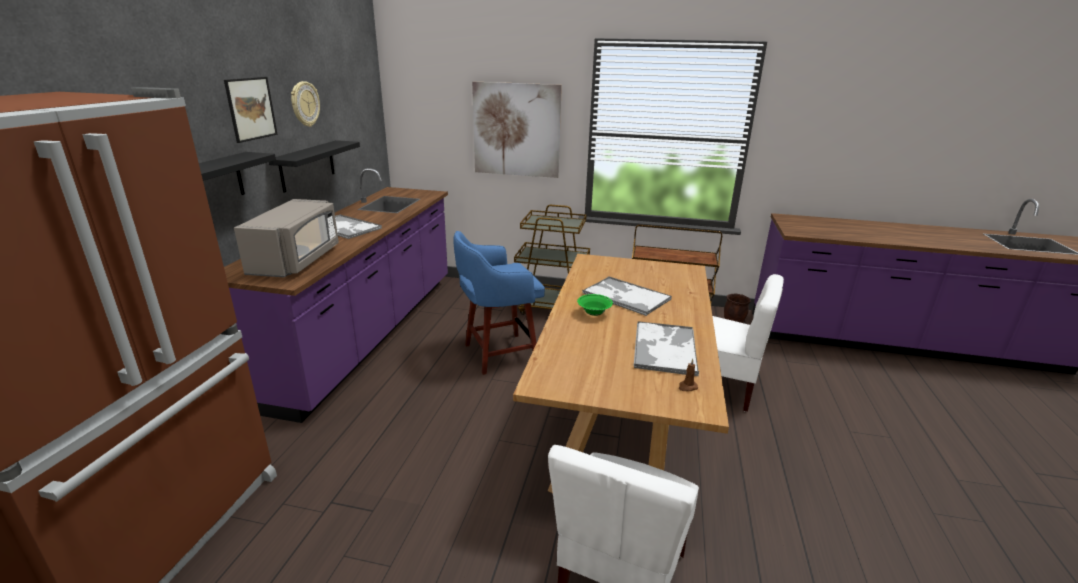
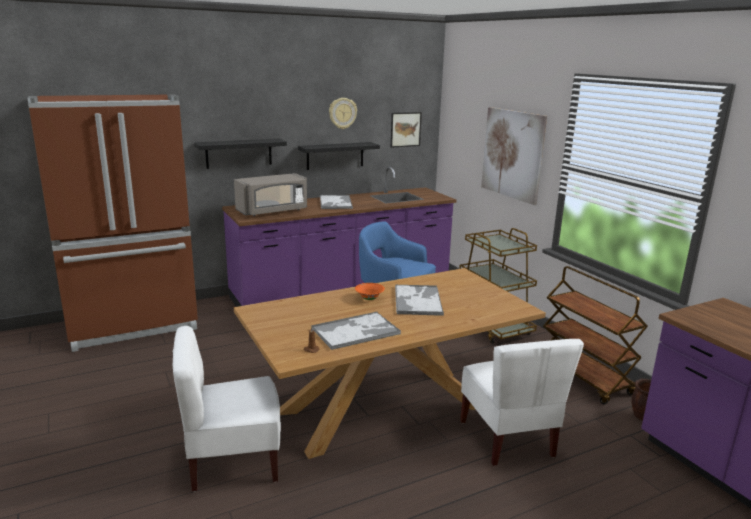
camera: 50 degrees right, 5 degrees down
picture [224,77,278,143] -> picture moved to [391,112,422,148]
green bowl [577,294,613,316] -> orange bowl [355,283,385,300]

